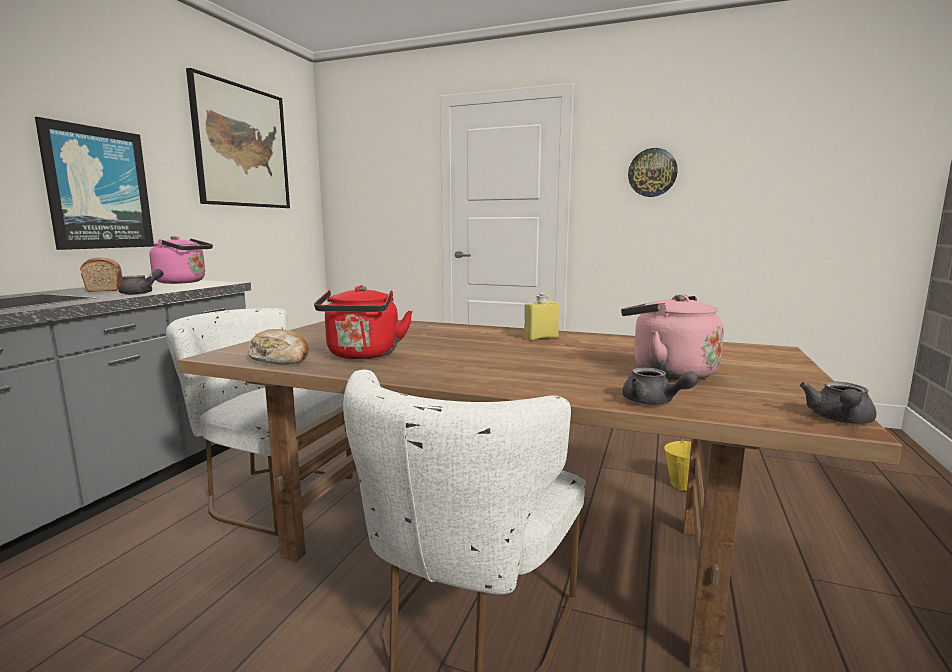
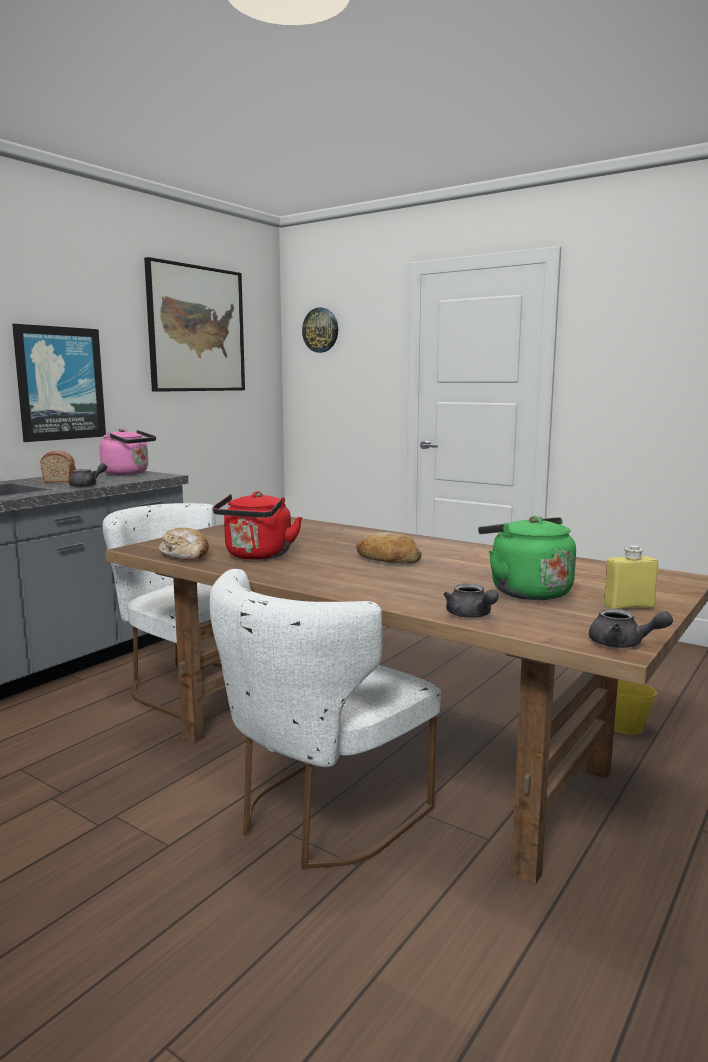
camera: 15 degrees right, 0 degrees up
yellow bottle [524,293,559,341] -> yellow bottle moved to [604,545,658,609]
pink kettle [621,294,724,380] -> green kettle [478,516,576,600]
wall clock [628,148,678,197] -> wall clock moved to [302,307,338,353]
grey teapot [800,381,876,424] -> grey teapot turned 105 degrees counterclockwise [589,608,673,648]
none -> bread [356,532,421,563]

